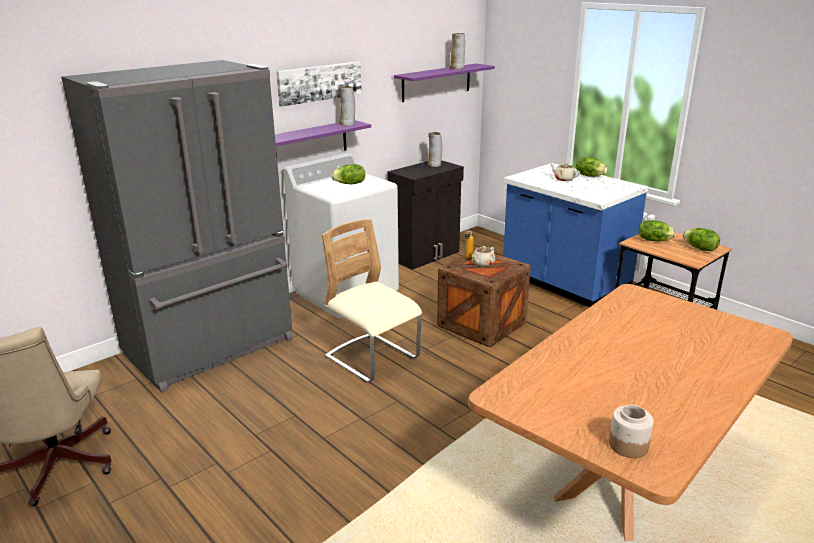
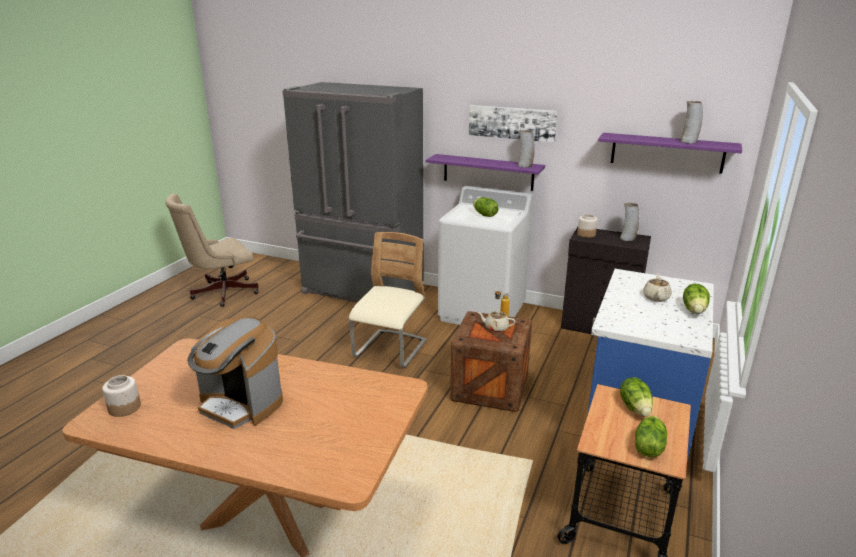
camera: 65 degrees right, 0 degrees up
none -> coffee machine [187,317,283,429]
none -> jar [577,214,598,238]

